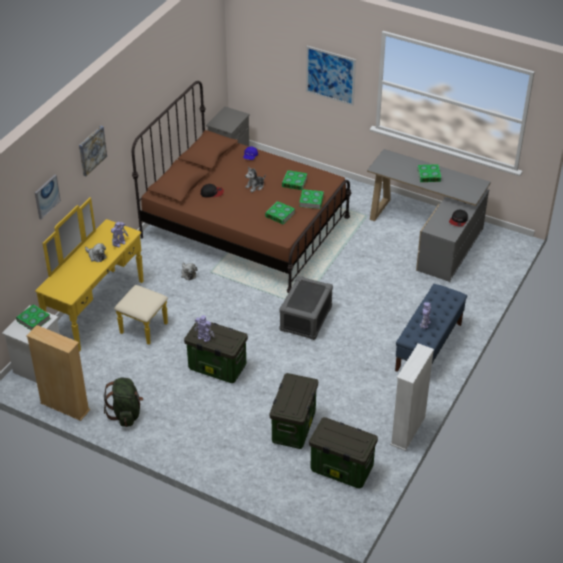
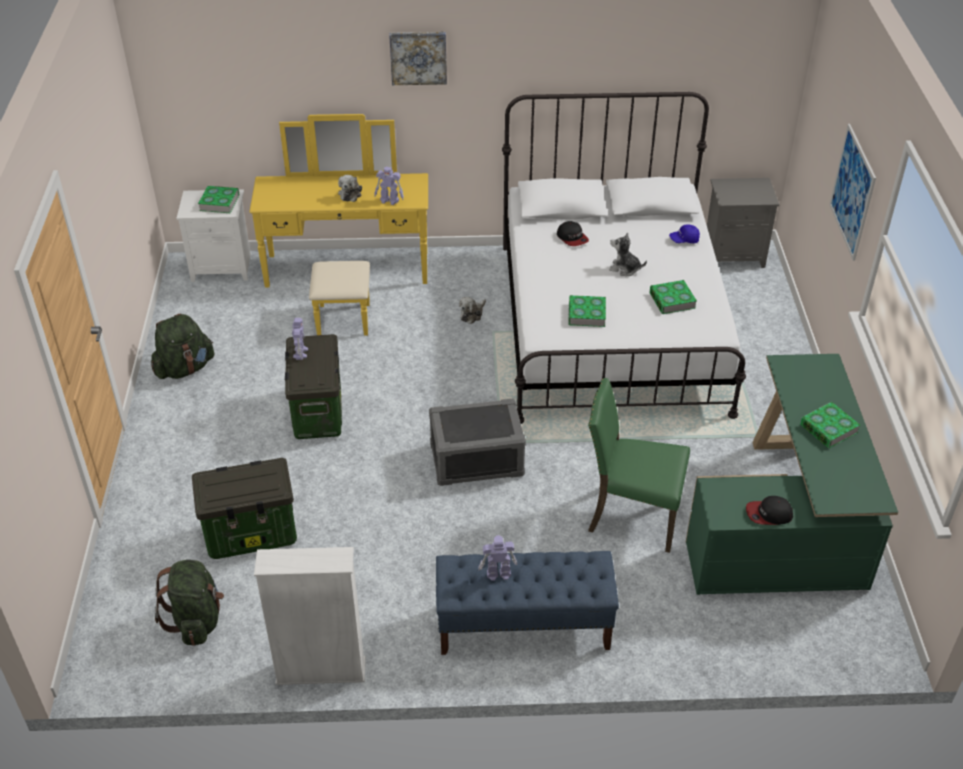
camera: 60 degrees right, 0 degrees up
beige bookcase [26,325,90,421] -> none
picture [35,175,61,219] -> none
brown bed [132,81,351,293] -> white bed [502,92,746,424]
book [299,189,324,209] -> none
storage box [309,417,378,488] -> green backpack [155,560,224,645]
grey desk [367,149,491,282] -> green desk [686,354,898,595]
none -> green chair [588,378,690,553]

